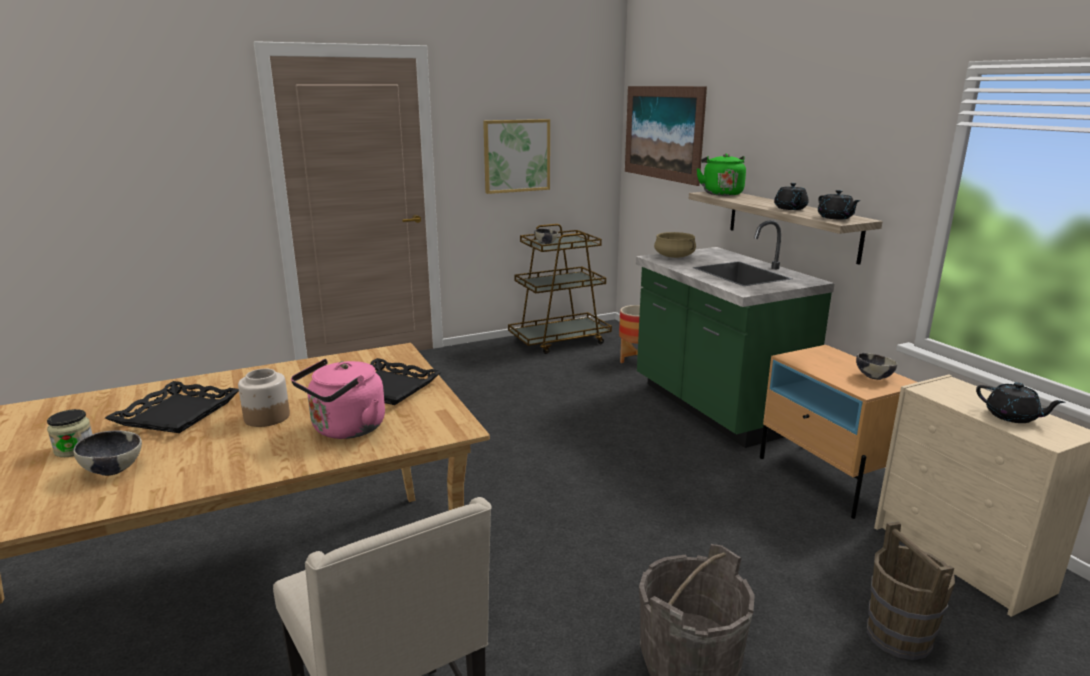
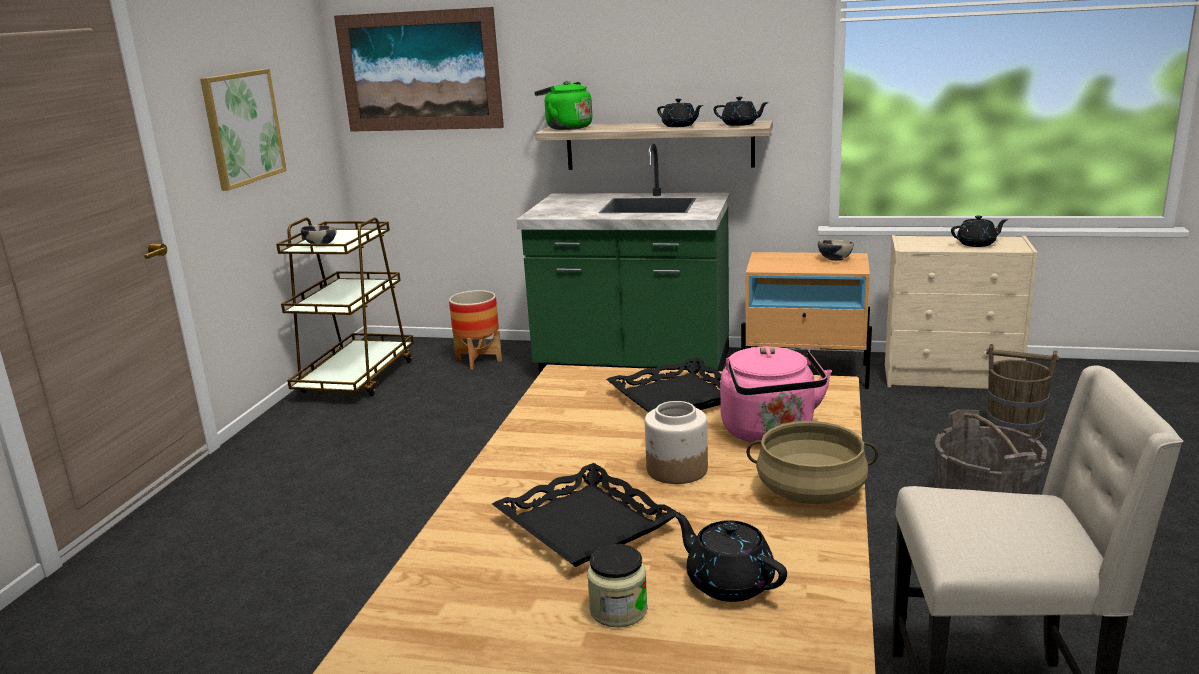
camera: 50 degrees left, 0 degrees up
bowl [73,430,142,476] -> black teapot [673,512,787,602]
beige cooking pot [654,232,696,258] -> beige cooking pot moved to [746,421,878,504]

